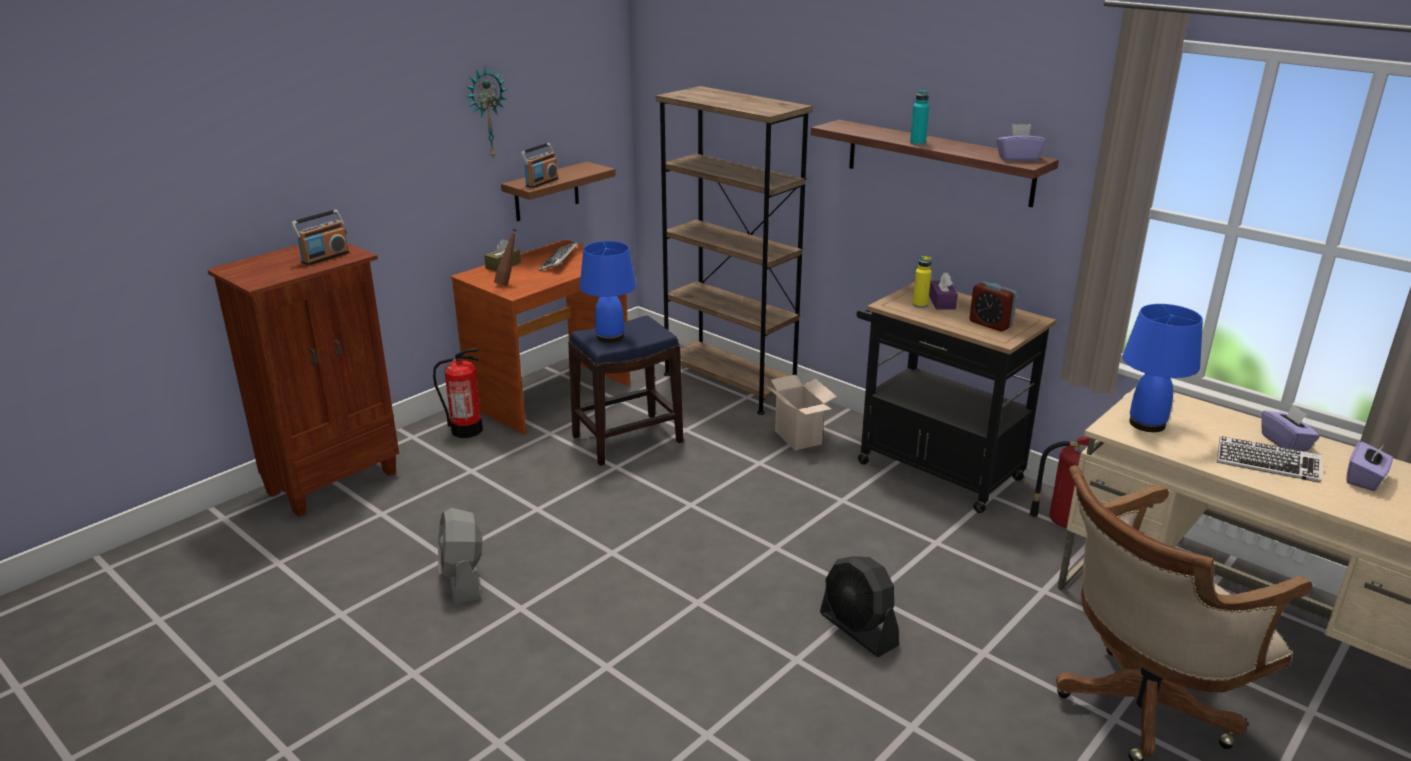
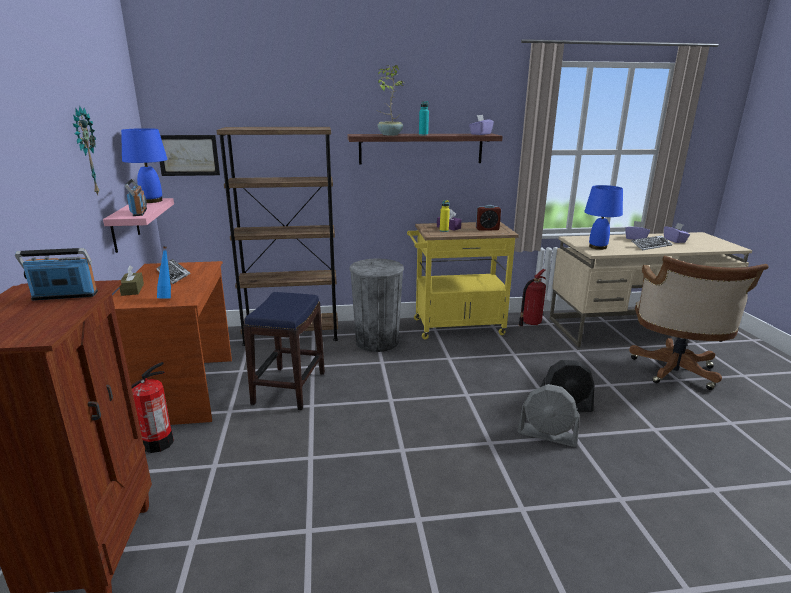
camera: 50 degrees left, 5 degrees down
radio [291,209,349,265] -> radio turned 90 degrees counterclockwise [15,248,98,301]
grey fan [438,508,482,604] -> grey fan moved to [517,384,579,447]
brown bottle [494,228,517,286] -> blue bottle [157,246,171,299]
brown shelf [501,162,616,221] -> pink shelf [103,198,174,253]
blue table lamp [579,241,636,343] -> blue table lamp moved to [121,128,168,203]
cardboard box [767,375,837,450] -> grey trash can [349,258,404,352]
black cart [857,282,1056,513] -> yellow cart [407,222,519,339]
none -> picture [160,135,220,176]
none -> potted plant [376,65,405,135]

